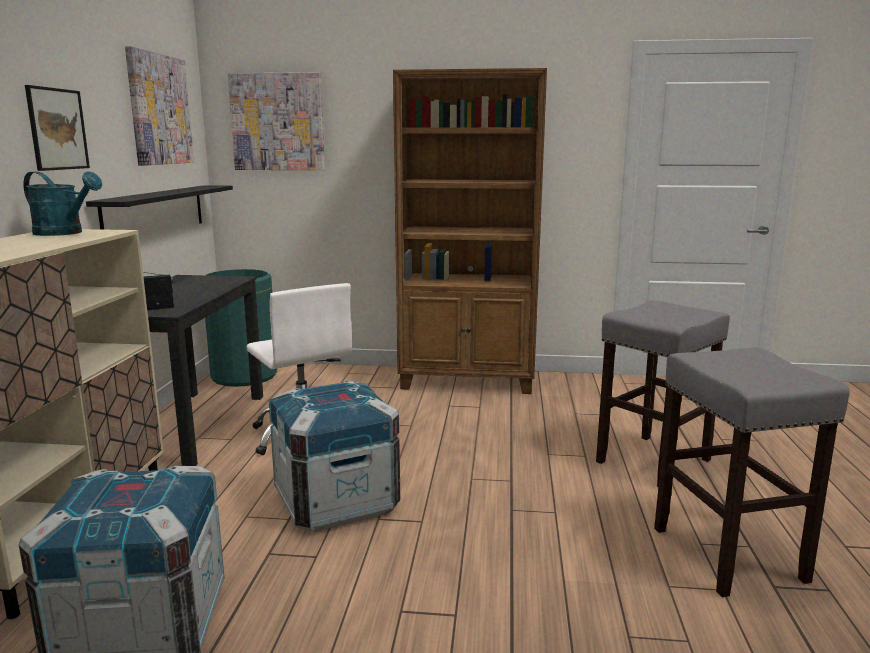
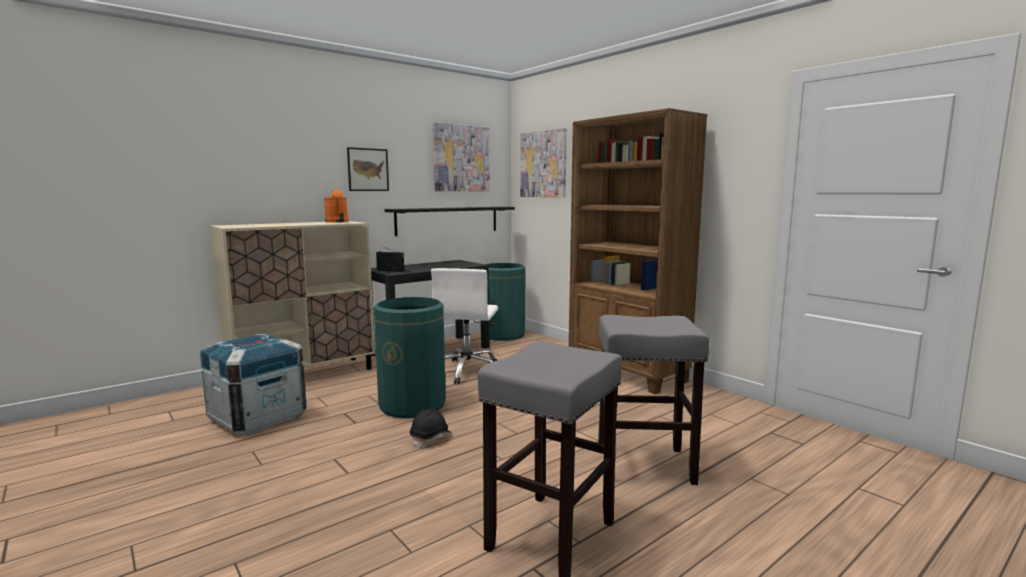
camera: 45 degrees right, 5 degrees down
turquoise watering can [23,172,102,236] -> orange watering can [324,190,349,223]
crate [269,381,400,532] -> green trash can [374,297,446,418]
none -> black hard hat [410,409,452,448]

